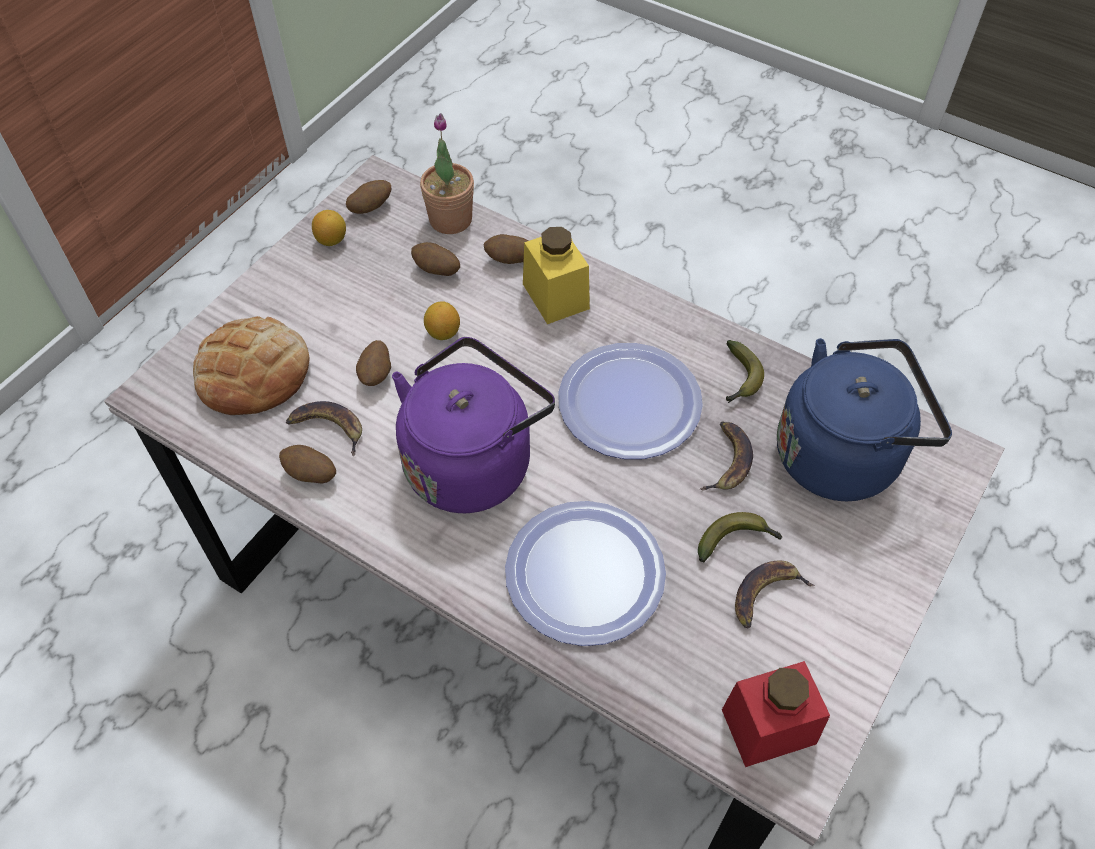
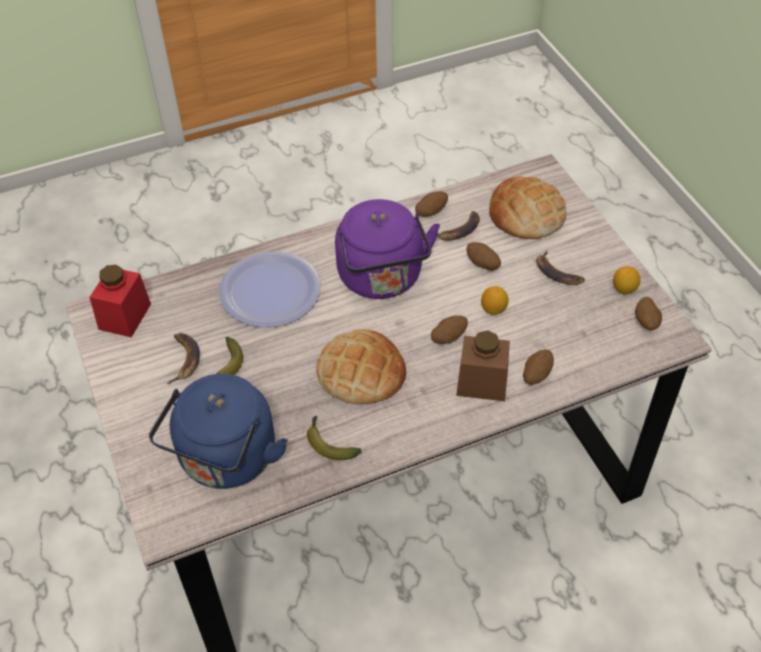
camera: 125 degrees right, 5 degrees down
potato [411,242,460,276] -> potato moved to [431,315,468,344]
potted plant [420,113,474,234] -> none
yellow jar [523,227,590,324] -> brown jar [456,331,510,401]
plate [558,343,703,459] -> bread [316,329,406,404]
banana [700,422,753,491] -> banana moved to [536,251,585,285]

